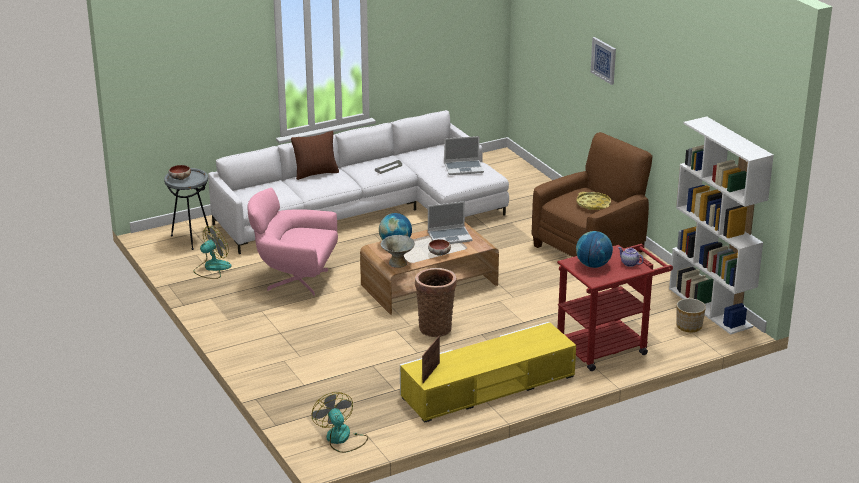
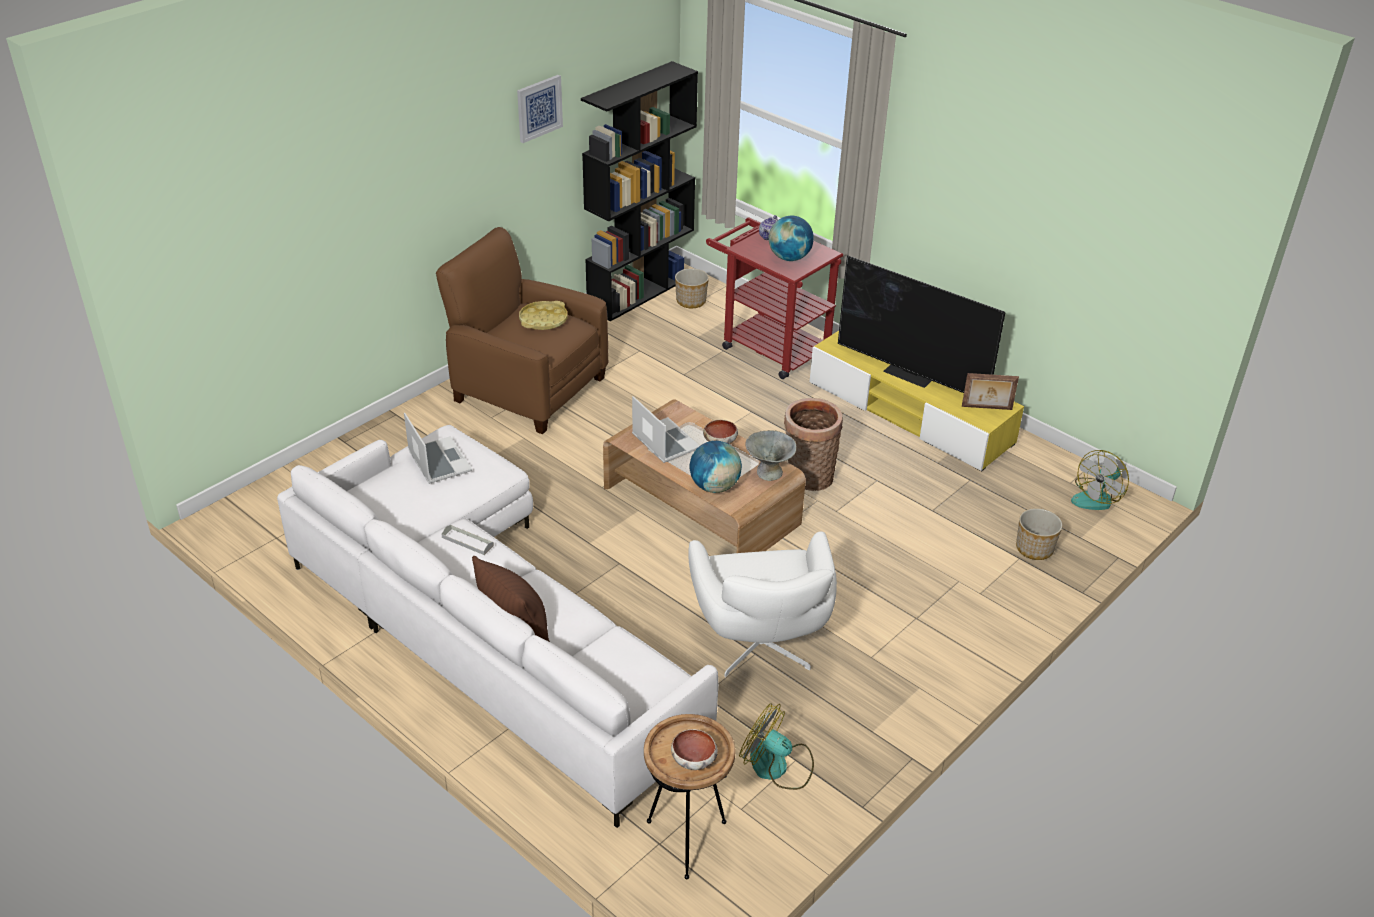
camera: 110 degrees left, 10 degrees up
grey side table [164,168,209,250] -> brown side table [644,714,735,879]
pink armchair [248,188,338,296] -> white armchair [688,531,837,677]
picture [591,37,616,85] -> picture moved to [517,75,563,143]
white bookcase [669,117,774,335] -> black bookcase [581,61,698,321]
none -> television [838,255,1005,393]
none -> planter [1016,508,1063,560]

